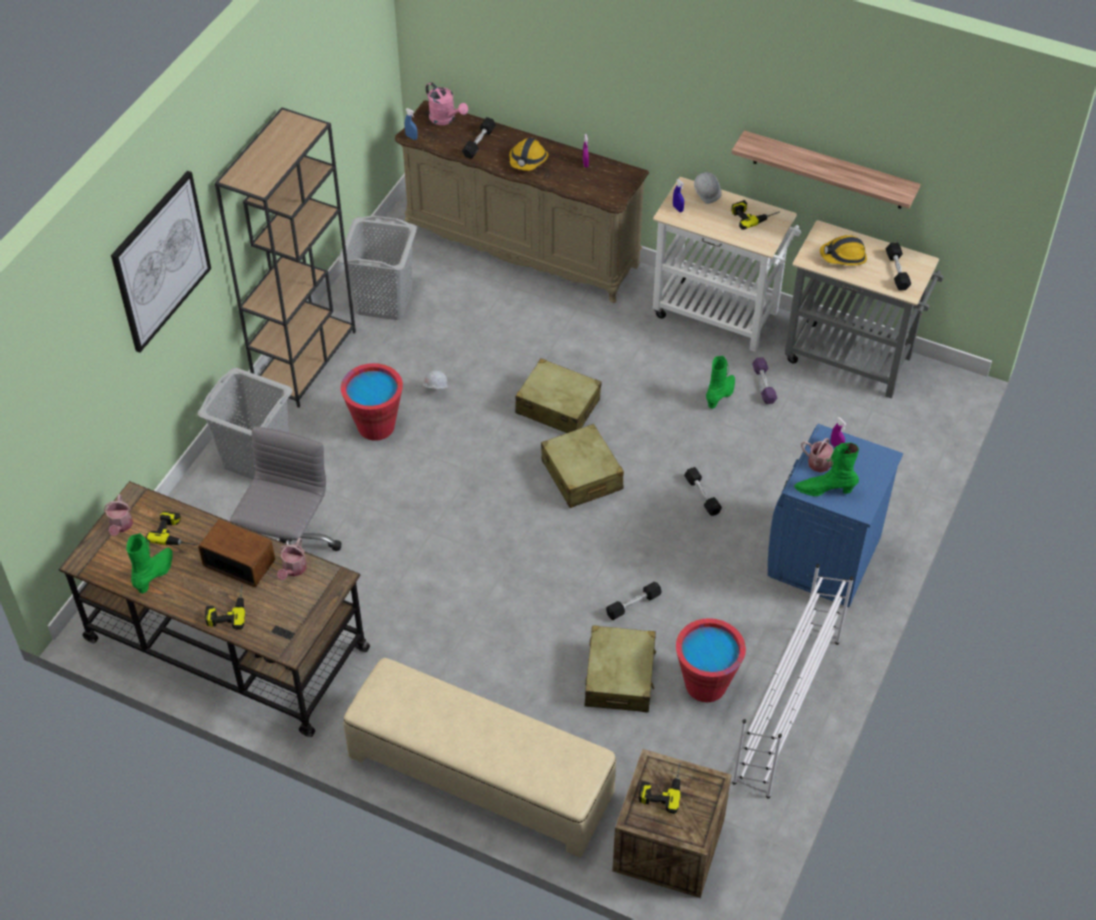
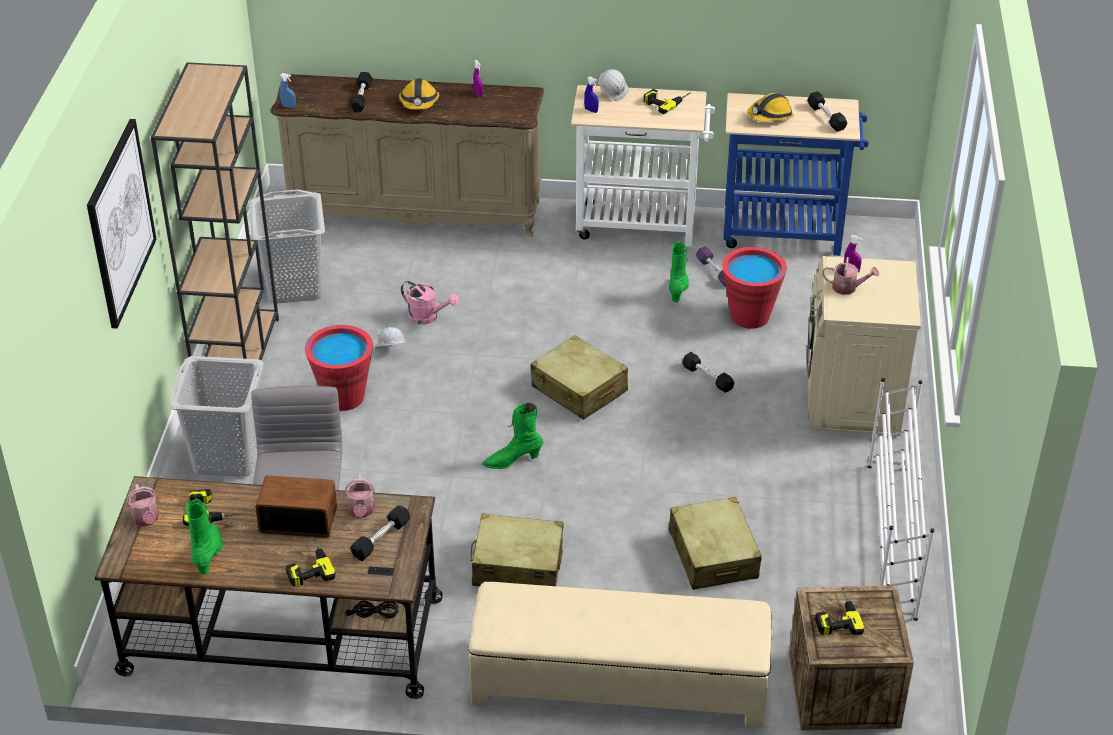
camera: 20 degrees left, 10 degrees down
pink watering can [426,82,468,125] -> pink watering can moved to [401,281,459,325]
beige suitcase [515,358,602,433] -> beige suitcase moved to [470,513,563,586]
black dumbbell [606,582,662,620] -> black dumbbell moved to [350,505,410,561]
red bucket [676,618,746,702] -> red bucket moved to [722,247,787,329]
shelf [731,130,921,209] -> none
blue washing machine [768,424,903,607] -> beige washing machine [807,256,921,436]
grey cart [785,220,943,398] -> blue cart [723,93,868,256]
green boot [794,442,859,496] -> green boot moved to [482,403,543,469]

